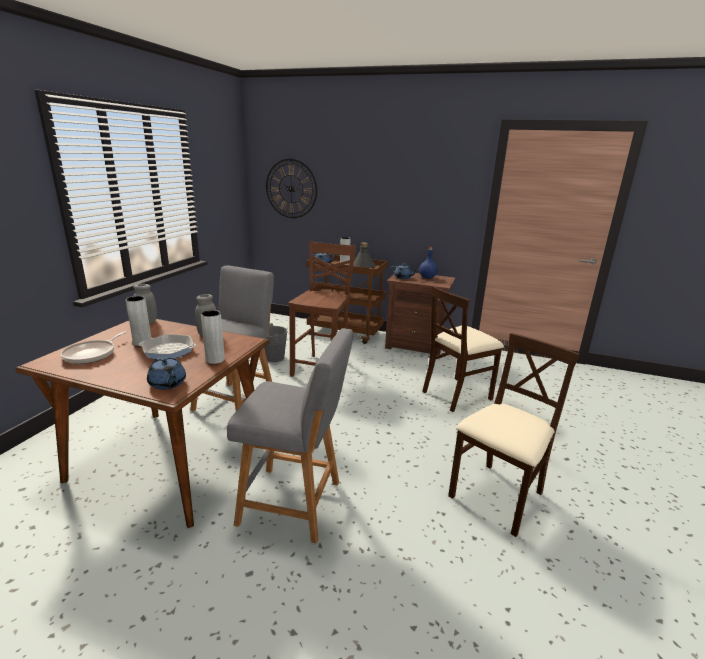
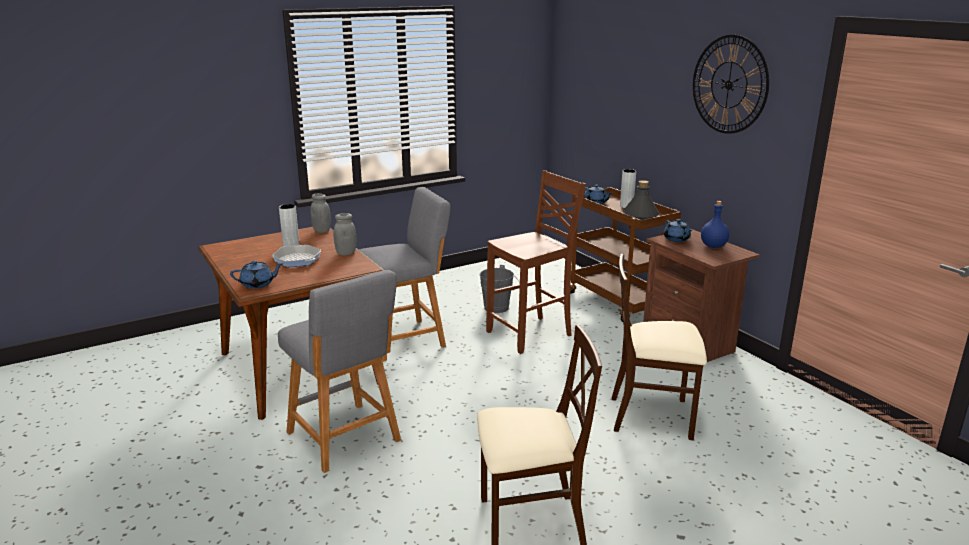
camera: 40 degrees right, 0 degrees up
frying pan [61,332,126,364] -> none
blue teapot [147,357,186,390] -> blue teapot turned 105 degrees counterclockwise [230,261,283,289]
grey vase [201,310,225,364] -> none
wall clock [266,159,317,218] -> wall clock moved to [693,35,769,134]

